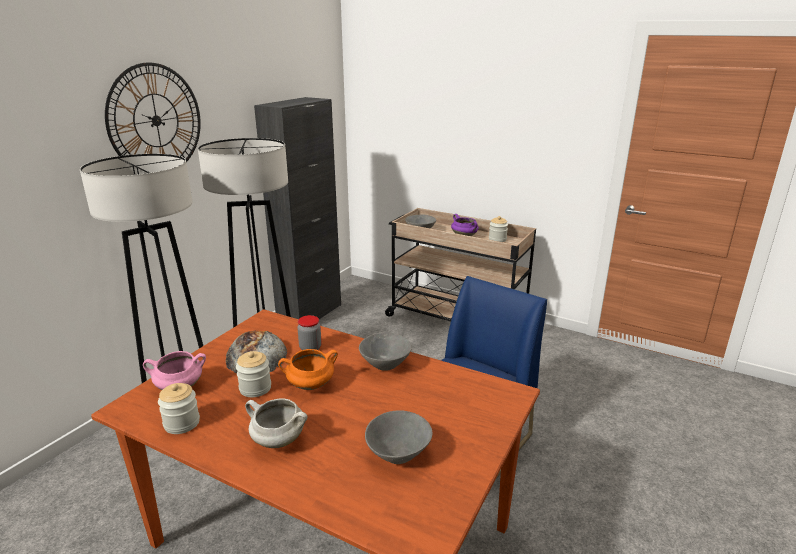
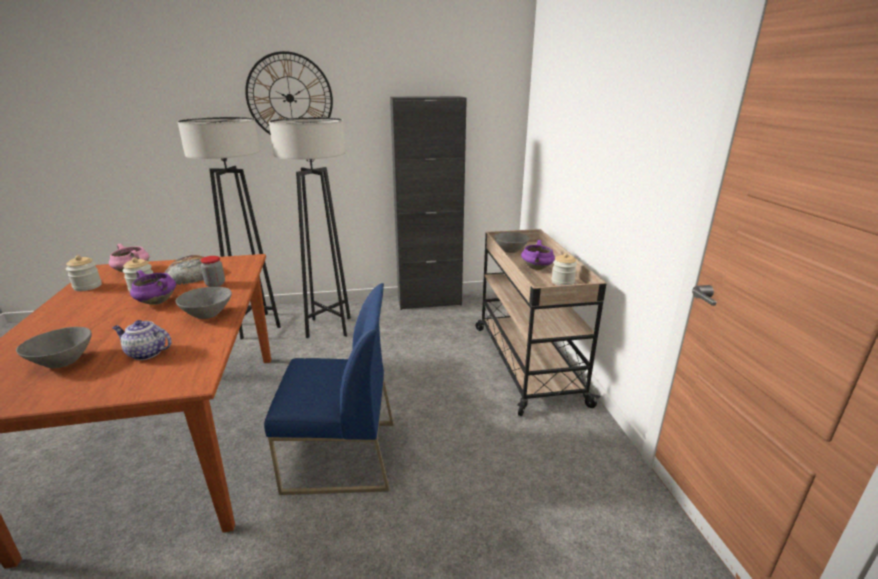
camera: 50 degrees right, 0 degrees up
white cooking pot [245,398,307,448] -> none
orange cooking pot [278,349,338,390] -> purple cooking pot [130,270,176,305]
none -> teapot [112,320,172,360]

